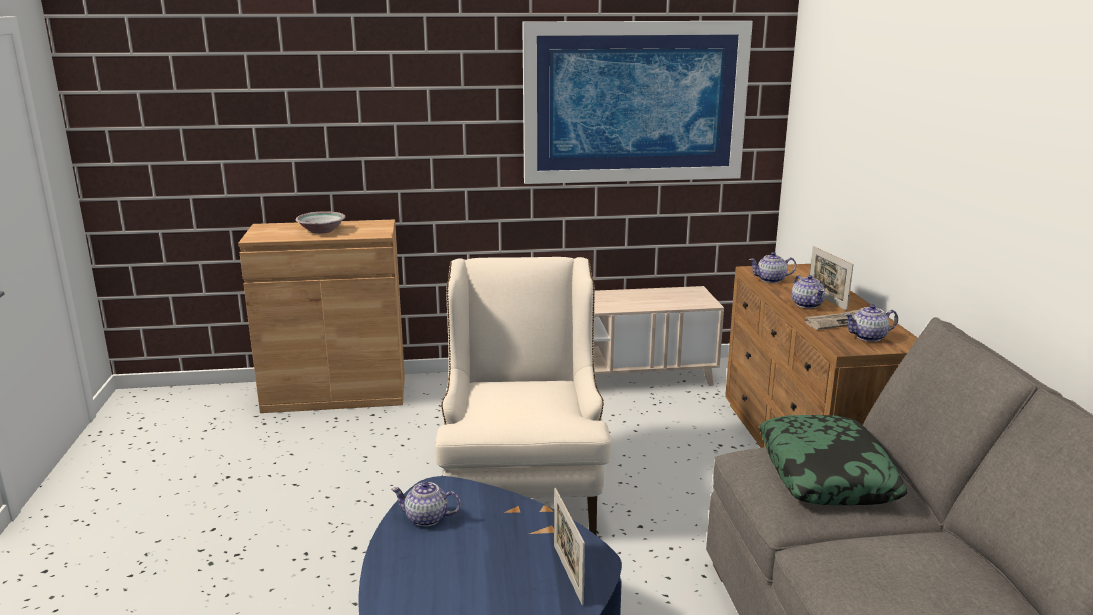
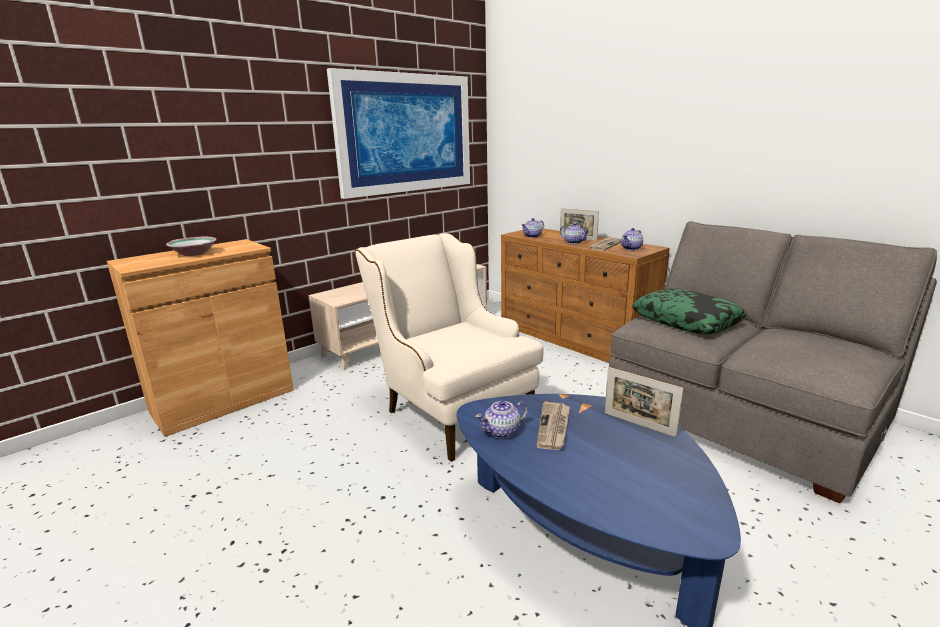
camera: 35 degrees left, 0 degrees up
none -> newspaper [536,402,570,450]

